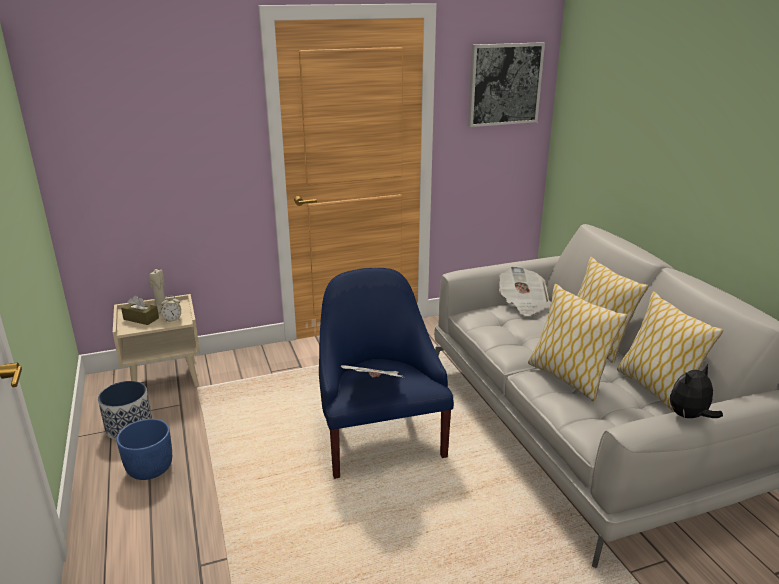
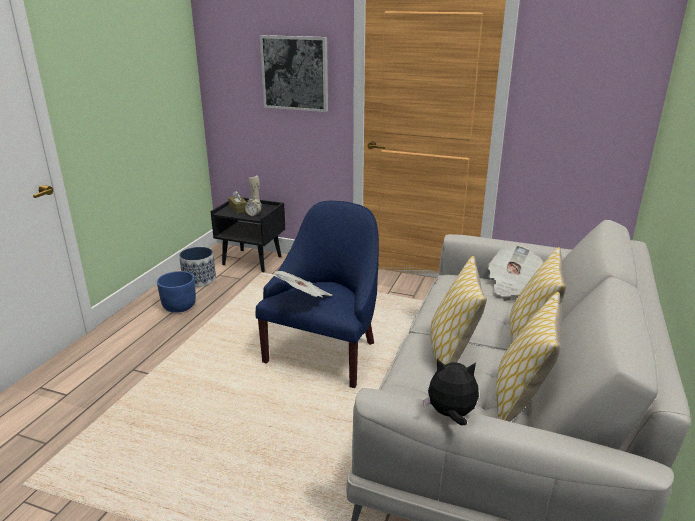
camera: 40 degrees right, 0 degrees up
beige nightstand [113,294,200,387] -> black nightstand [211,197,285,272]
picture [468,42,545,127] -> picture moved to [260,35,328,112]

